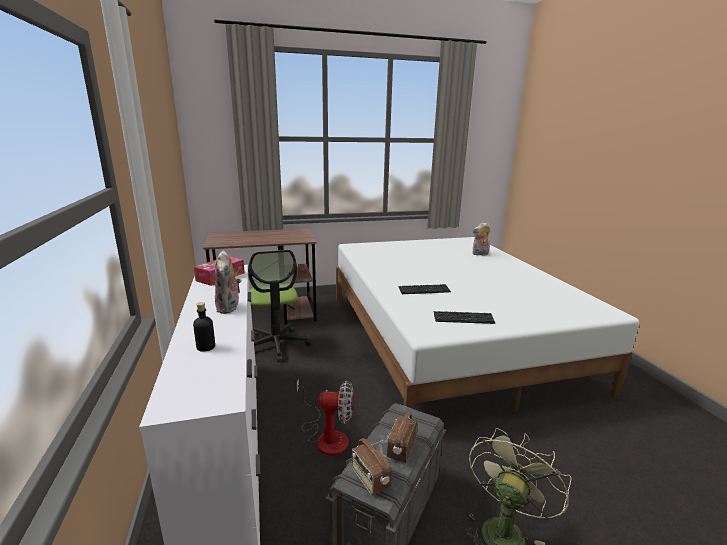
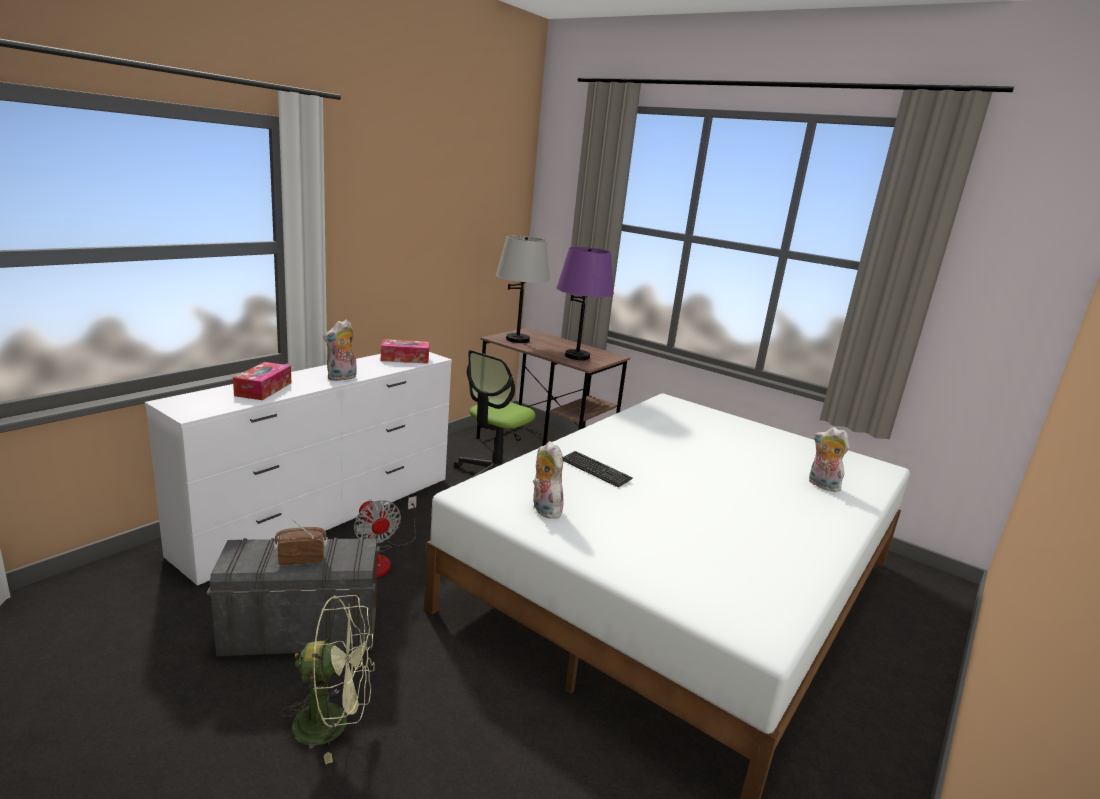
camera: 50 degrees right, 0 degrees up
black bottle [193,302,215,352] -> tissue box [233,362,291,400]
radio [352,438,392,495] -> none
keyboard [434,311,495,324] -> plush toy [533,441,563,519]
none -> grey table lamp [496,236,550,343]
none -> purple table lamp [557,247,614,360]

